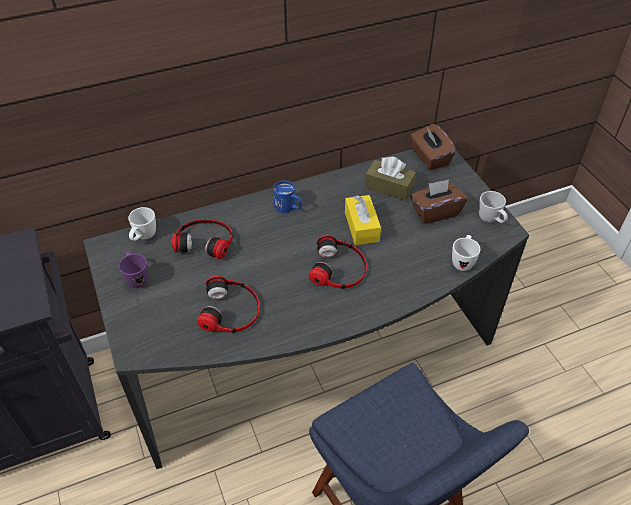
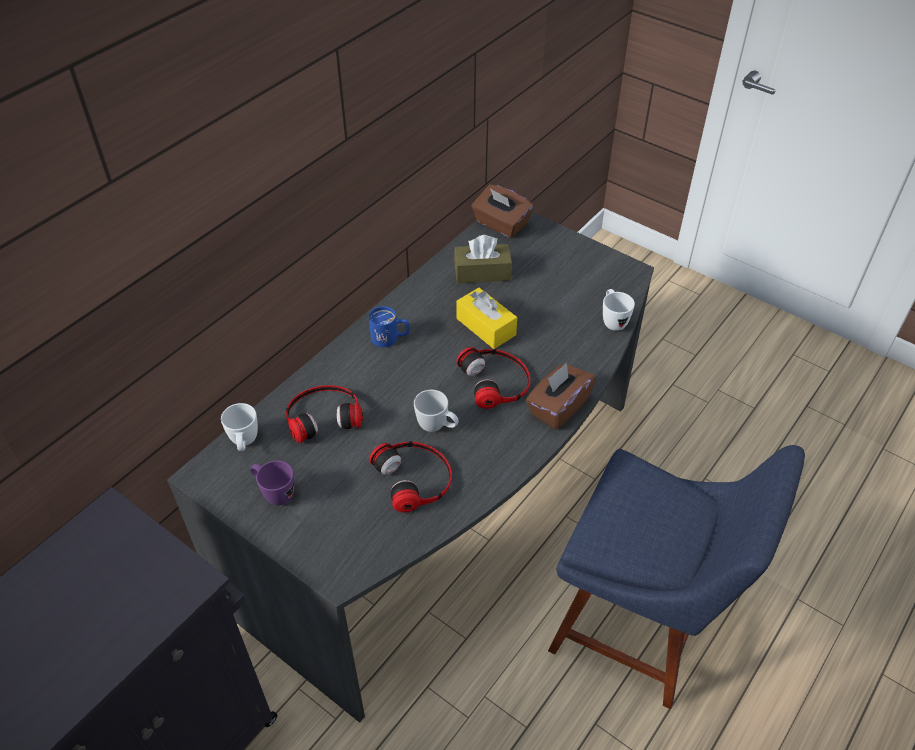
camera: 30 degrees left, 0 degrees up
brown tissue box [411,179,467,224] -> brown tissue box moved to [526,363,596,430]
white mug [479,191,508,223] -> white mug moved to [414,390,459,432]

